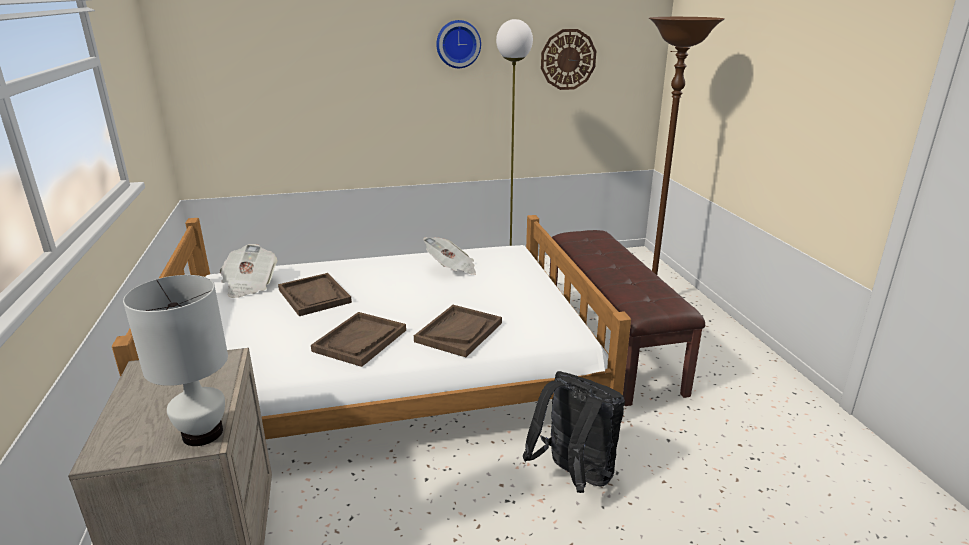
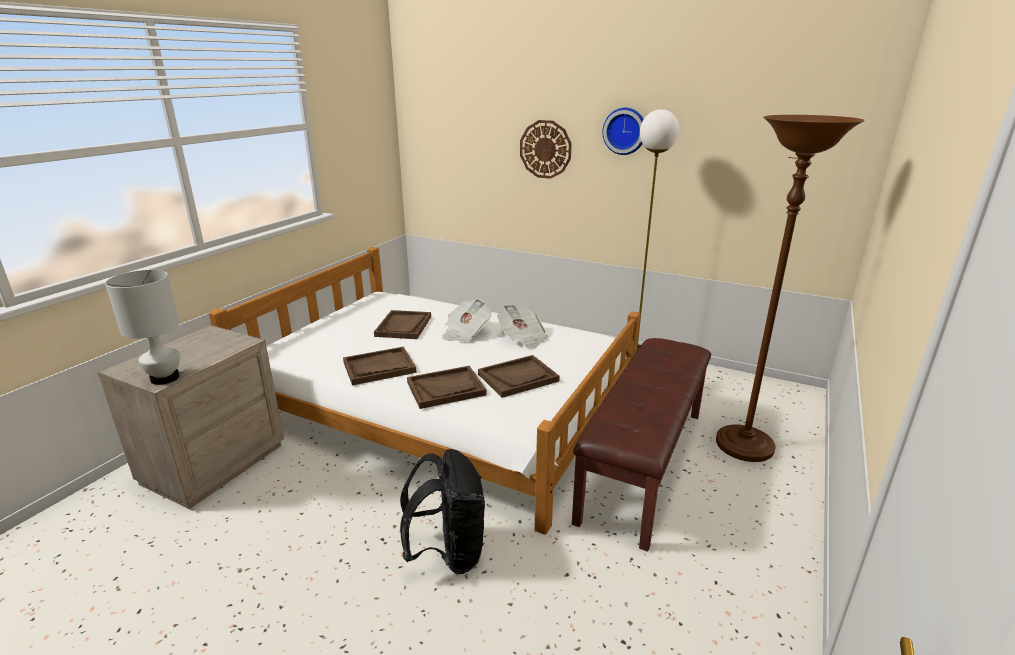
camera: 40 degrees right, 0 degrees up
newspaper [220,244,277,298] -> newspaper moved to [442,299,492,342]
wall clock [541,29,596,90] -> wall clock moved to [520,120,572,179]
none -> brown tray [478,355,560,398]

